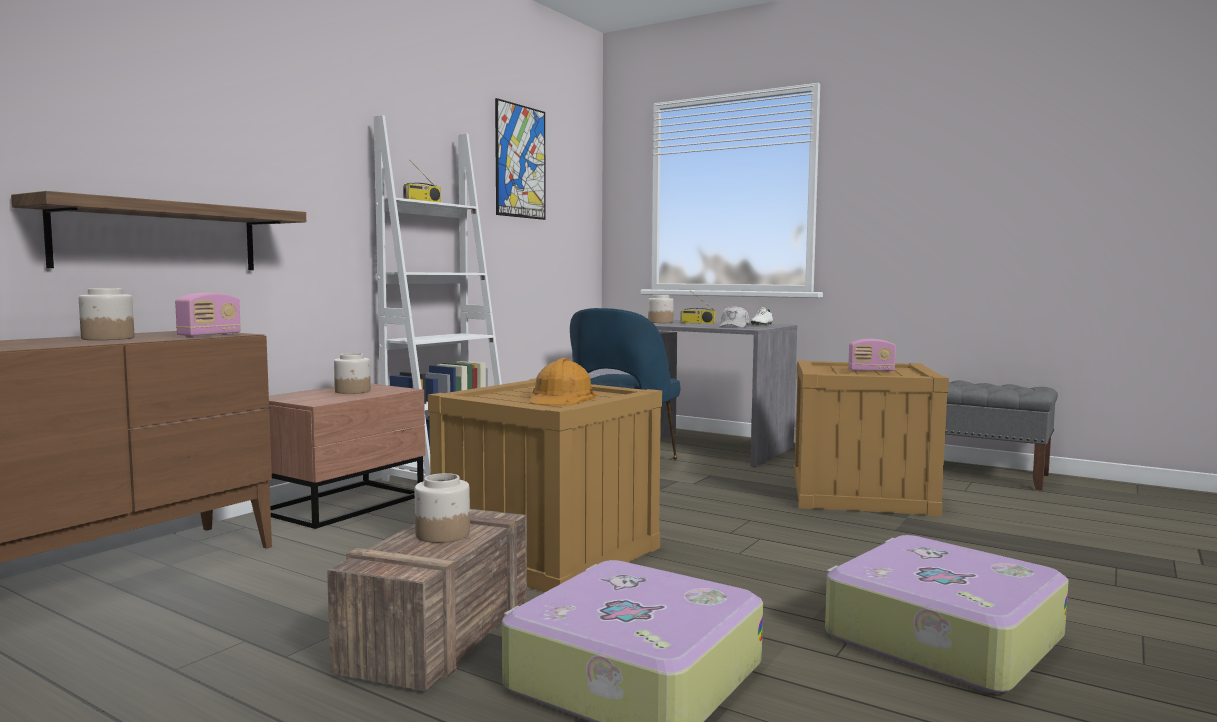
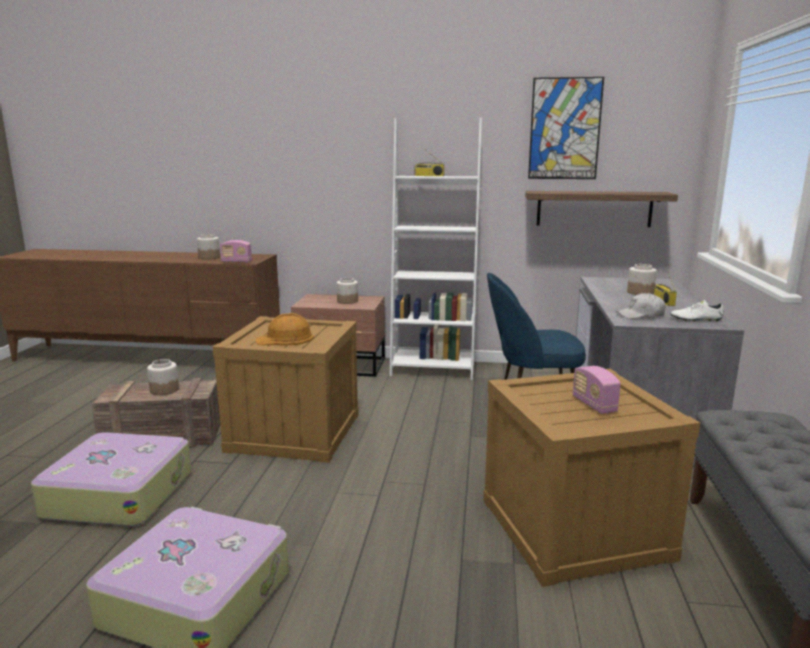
camera: 65 degrees right, 10 degrees up
shelf [11,191,306,270] -> shelf moved to [525,191,678,227]

